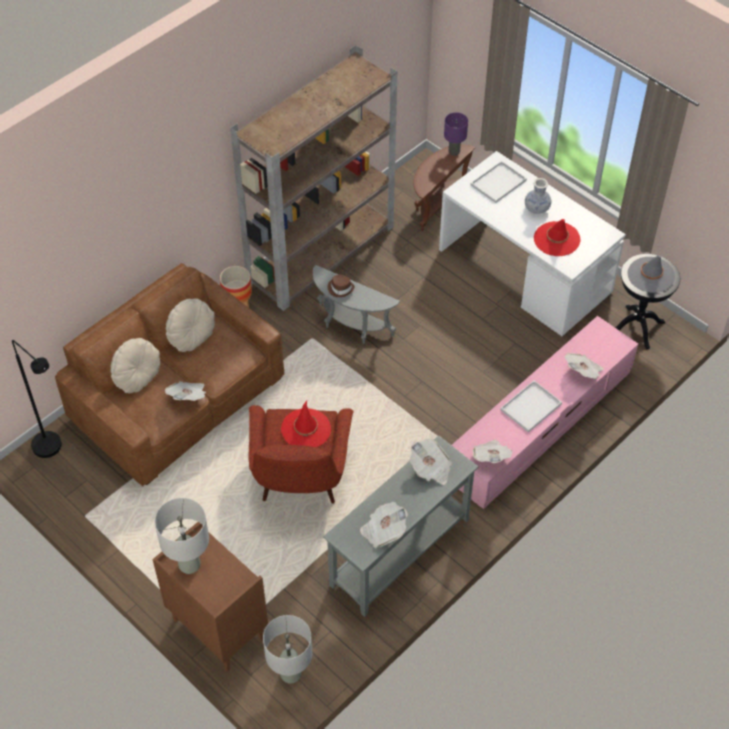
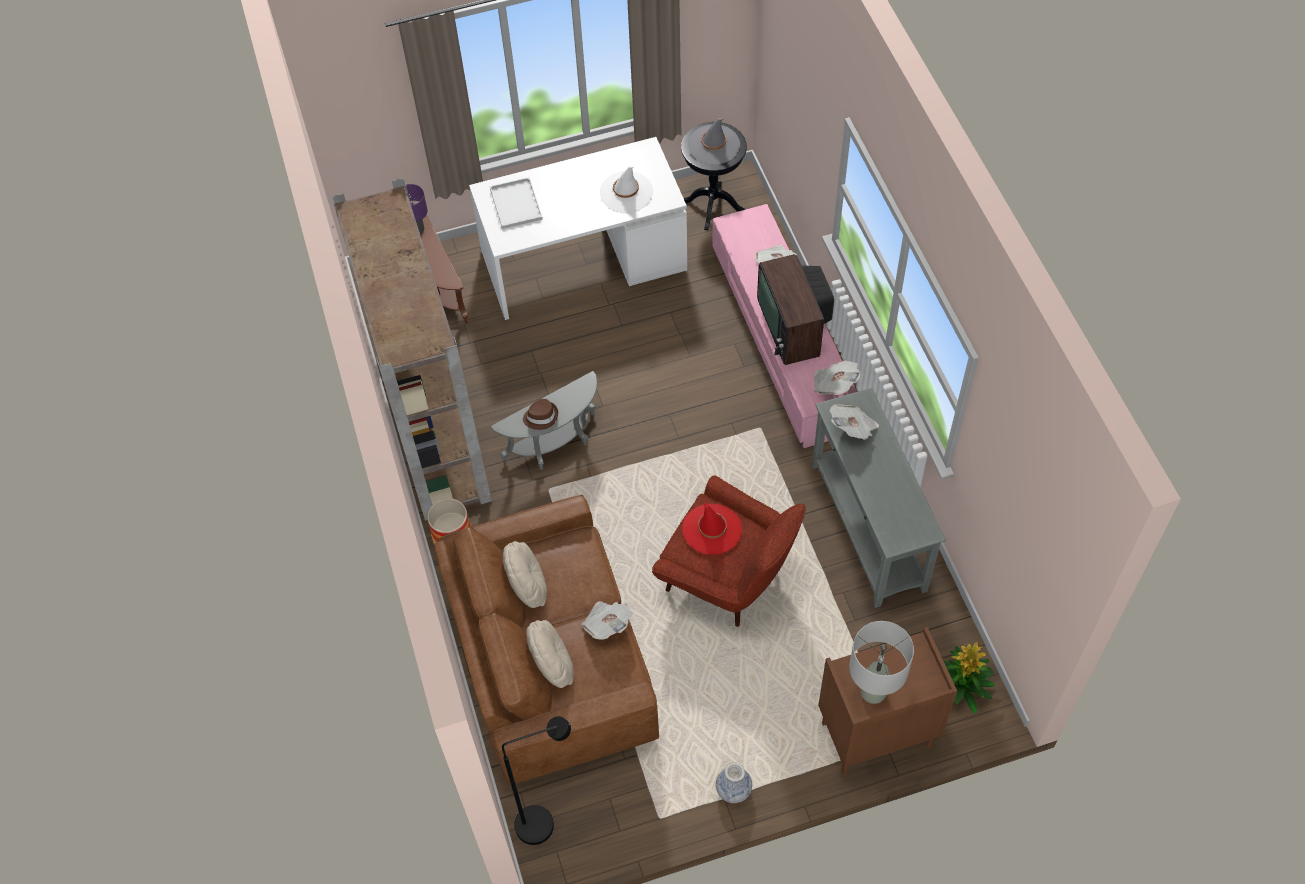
camera: 60 degrees left, 5 degrees up
grey table lamp [263,615,312,684] -> potted plant [943,641,995,714]
newspaper [360,502,408,548] -> none
white tray [500,381,562,433] -> television [757,254,834,365]
vase [525,178,551,214] -> vase moved to [716,762,752,803]
red hat [534,219,581,256] -> white hat [600,166,653,213]

